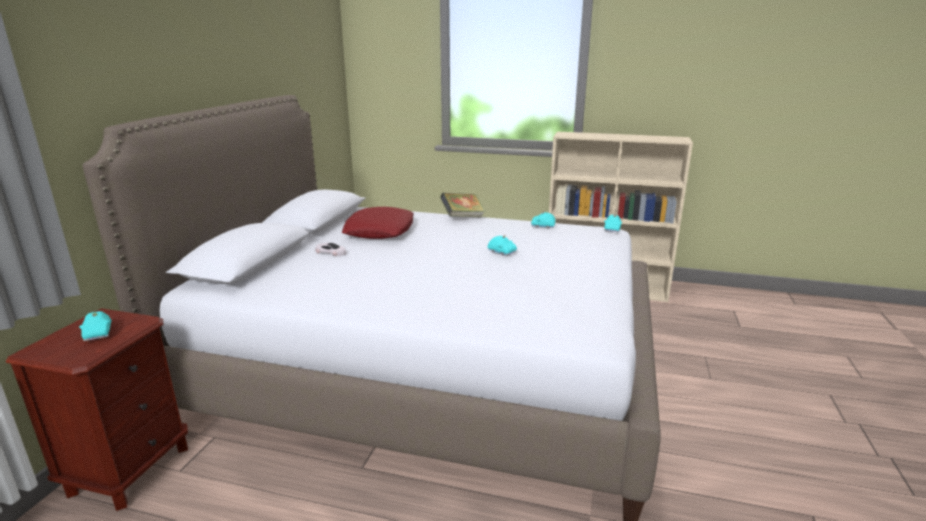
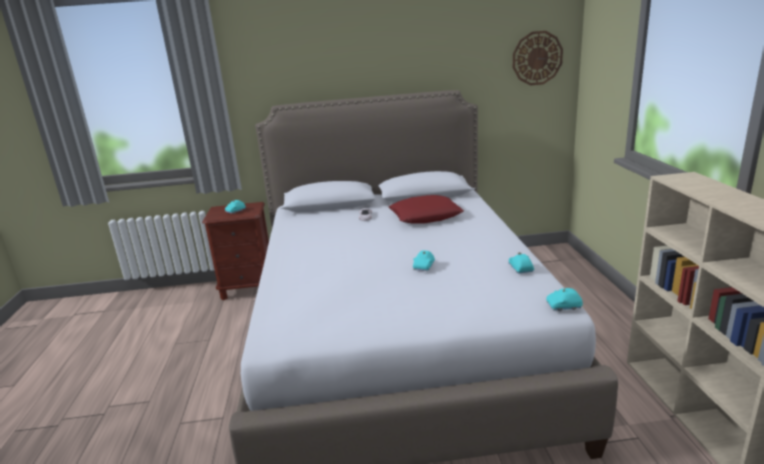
camera: 70 degrees right, 0 degrees up
book [440,193,486,218] -> none
none -> wall clock [513,31,563,85]

